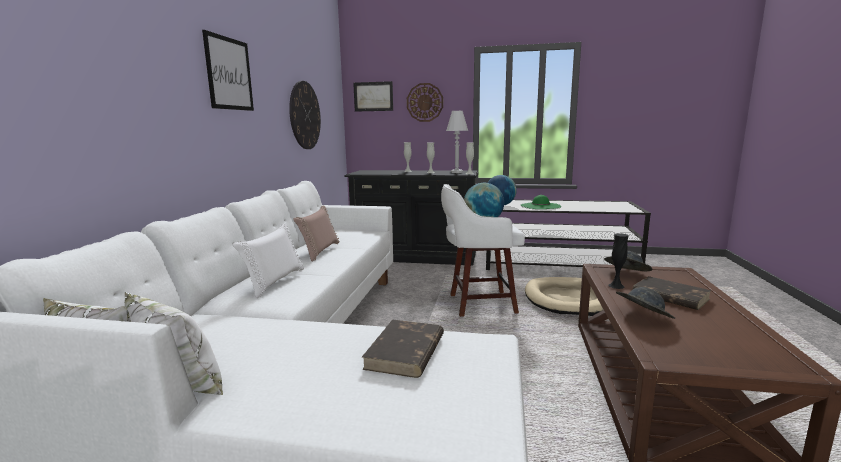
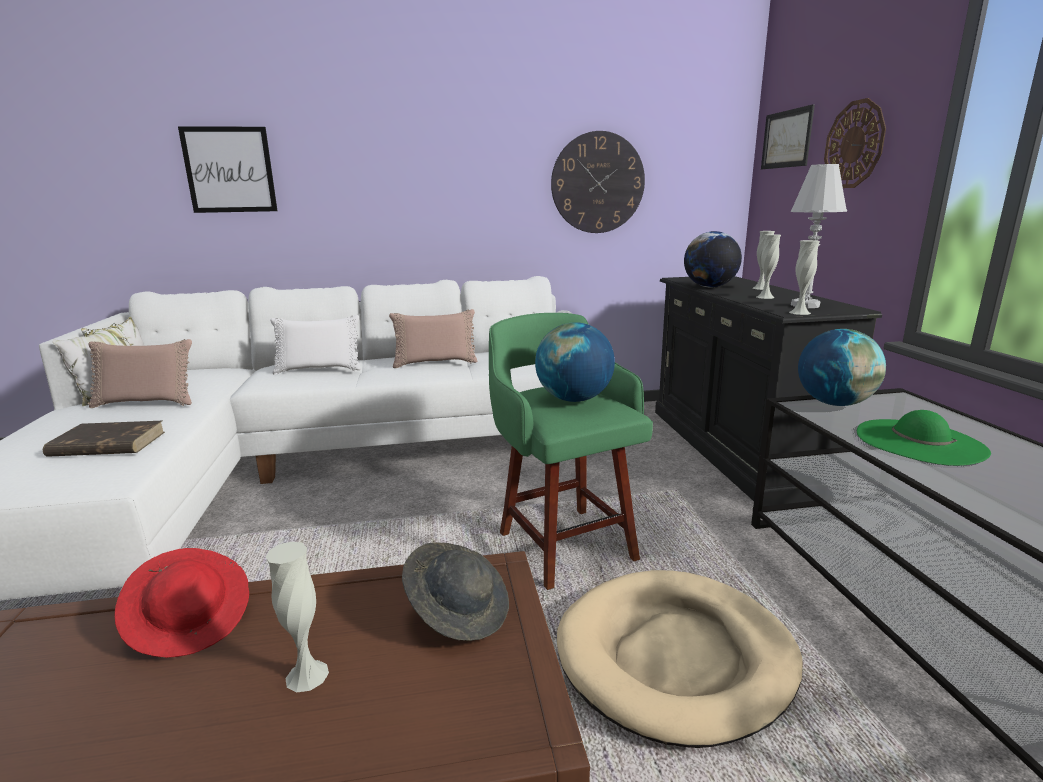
camera: 70 degrees right, 5 degrees up
picture [202,30,254,111] -> picture moved to [178,127,278,213]
white stool [441,184,525,317] -> green stool [489,313,653,590]
black vase [608,233,629,289] -> none
grey hat [616,287,675,319] -> red hat [115,548,249,658]
brown book [632,276,712,310] -> white vase [265,542,329,693]
none -> beige pillow [88,339,192,408]
none -> globe [684,231,742,287]

